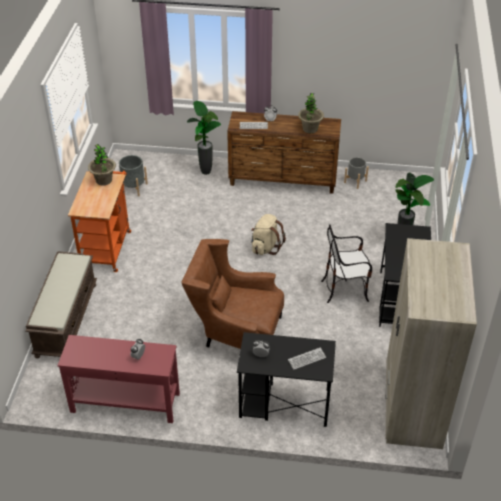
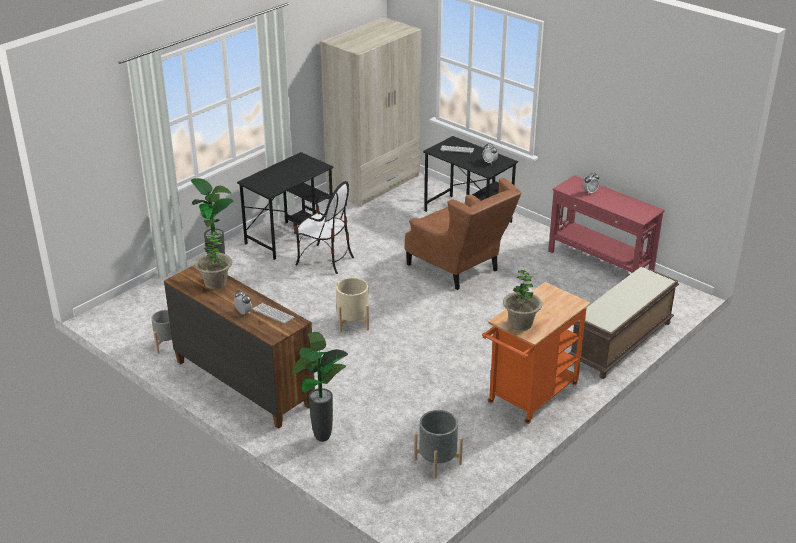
camera: 145 degrees left, 10 degrees down
beige backpack [251,214,286,255] -> beige planter [336,277,369,332]

